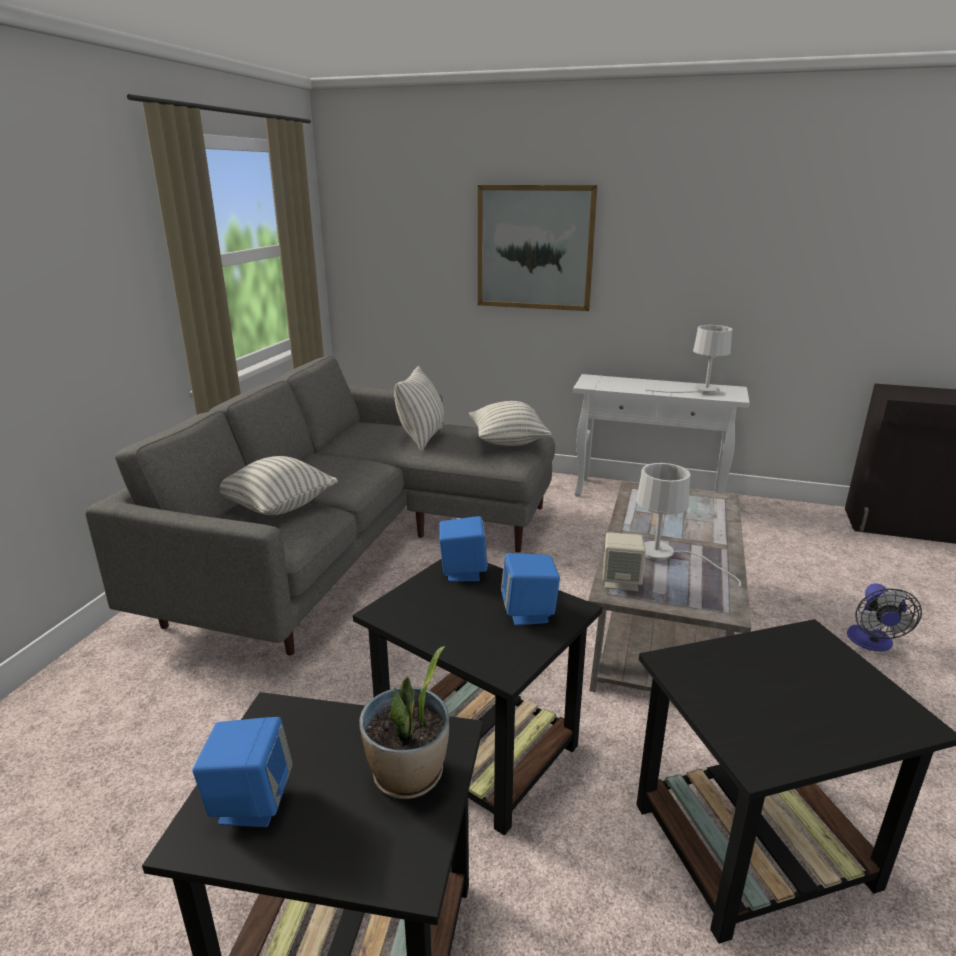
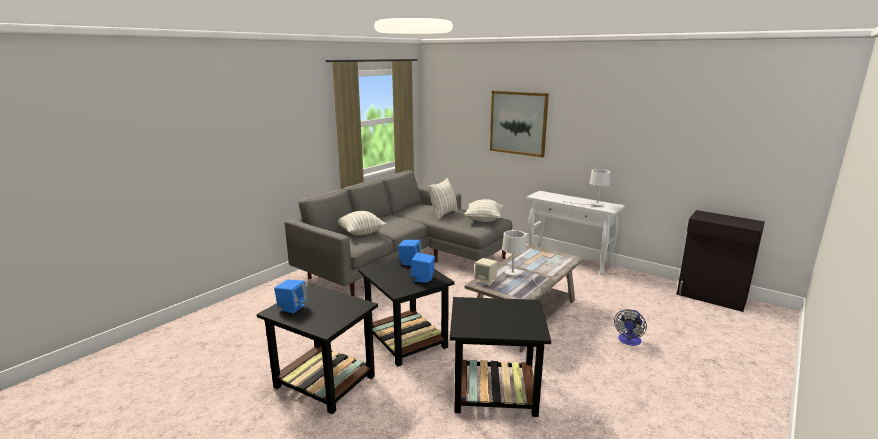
camera: 20 degrees right, 5 degrees down
potted plant [359,646,449,799] -> none

